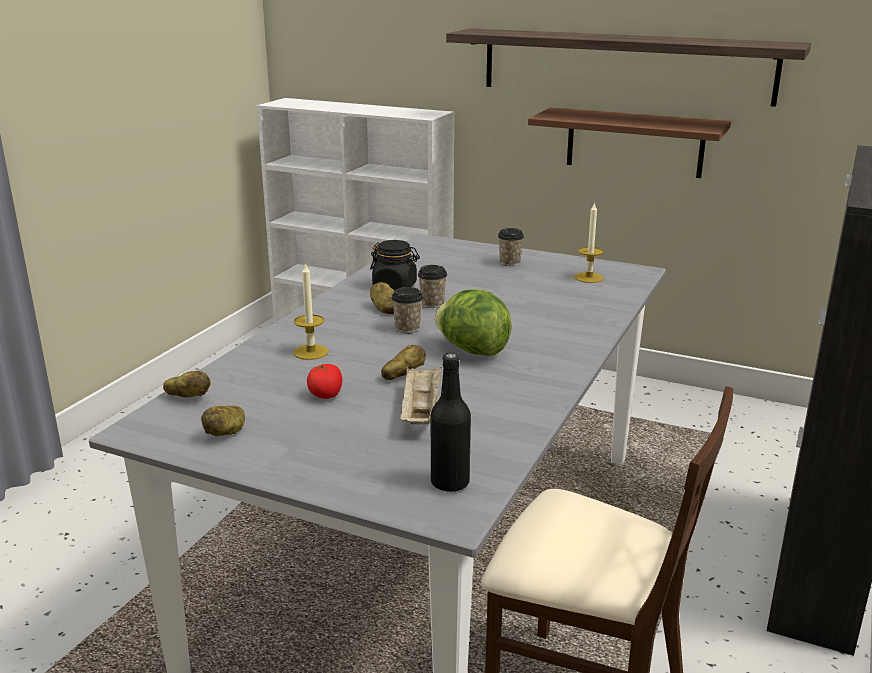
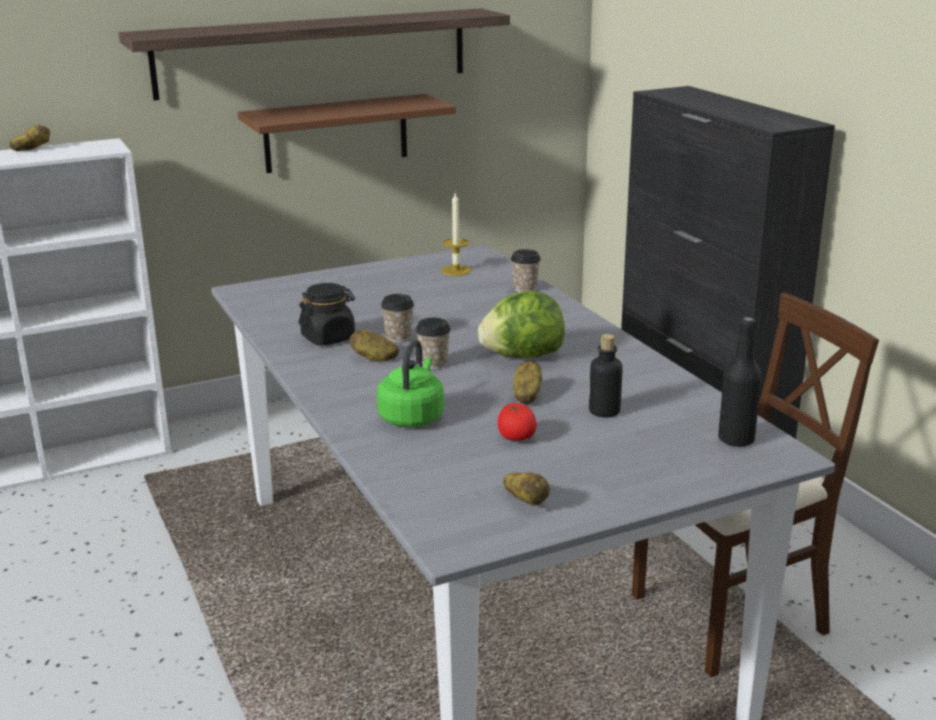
camera: 50 degrees left, 0 degrees up
potato [163,371,211,397] -> potato moved to [10,125,50,151]
candle [293,262,329,360] -> green kettle [377,340,444,427]
beige tray [400,367,442,425] -> bottle [589,334,623,417]
cup [498,228,524,266] -> cup moved to [511,249,541,292]

